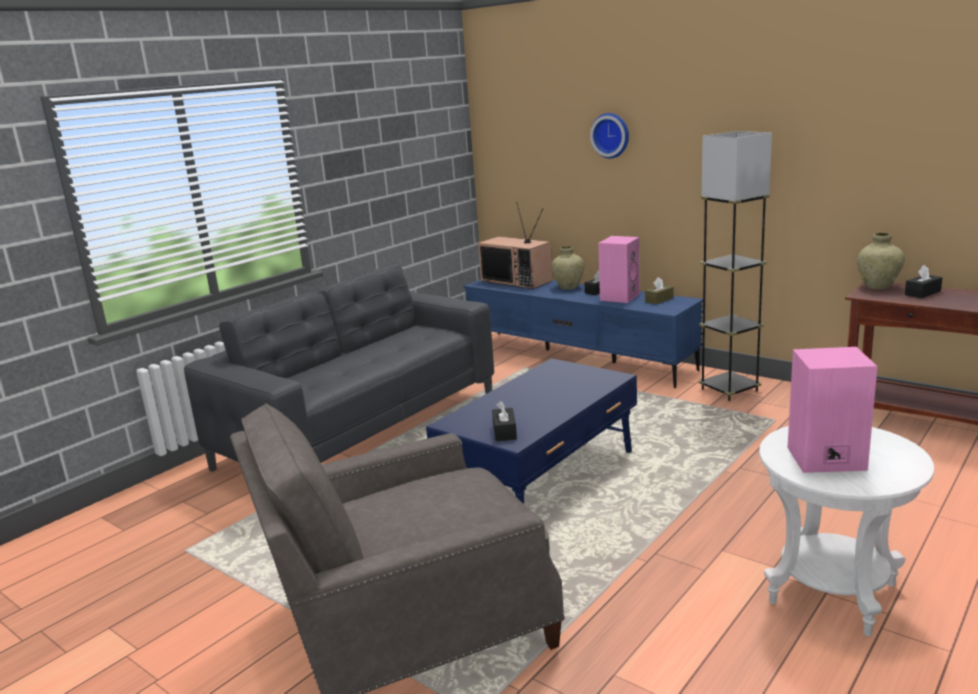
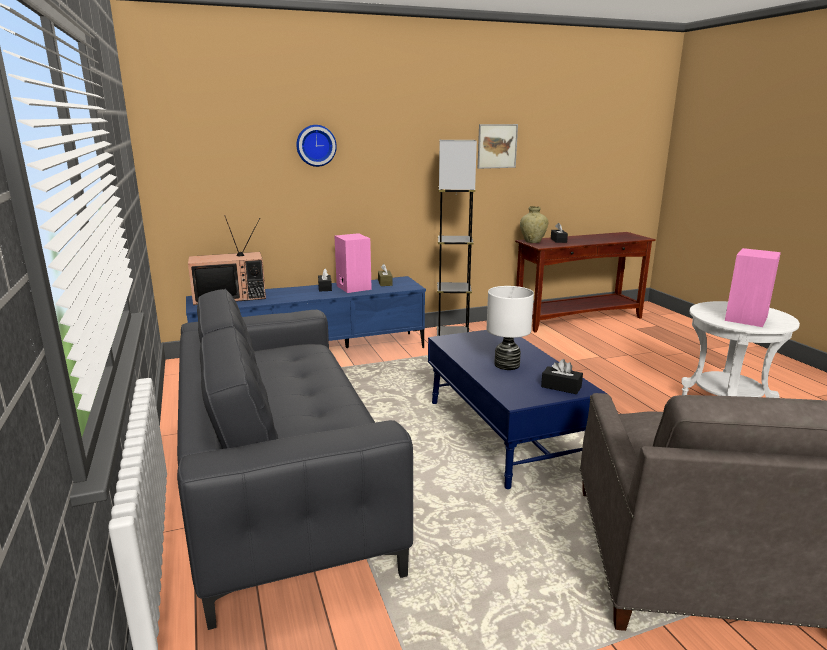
camera: 60 degrees left, 0 degrees up
beige vase [551,246,584,290] -> none
none -> picture [478,124,518,169]
none -> white table lamp [487,286,534,370]

